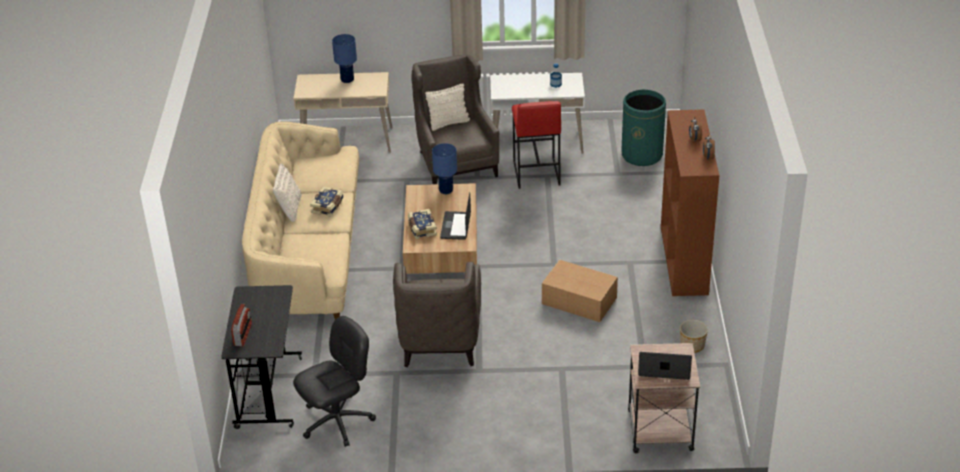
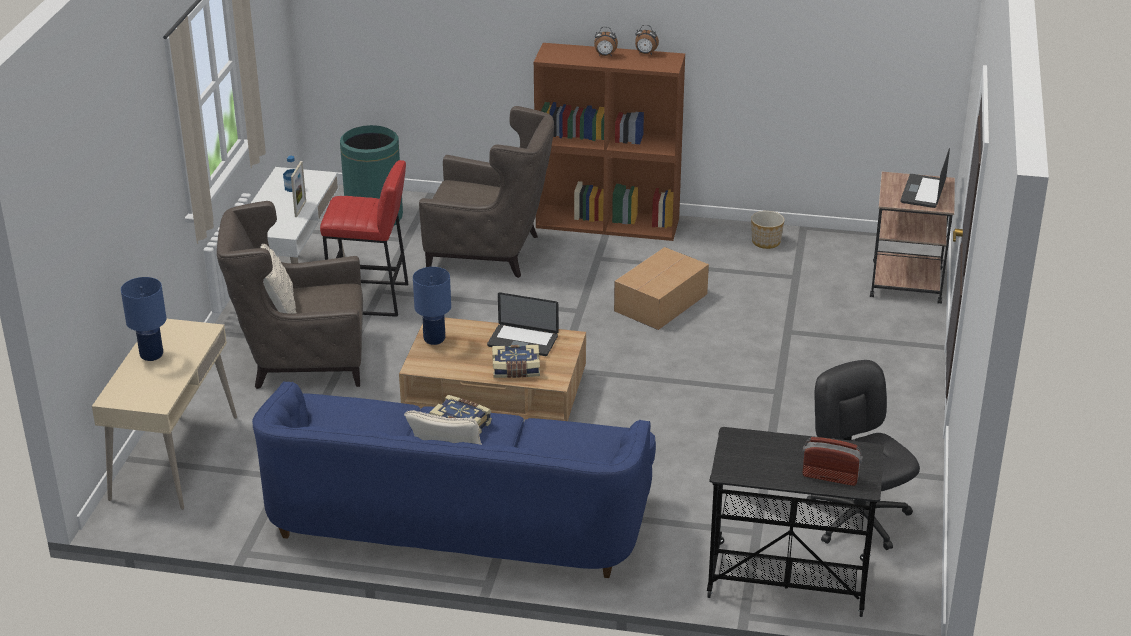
camera: 80 degrees left, 5 degrees down
beige sofa [242,121,359,319] -> blue sofa [252,381,656,578]
grey armchair [393,262,481,367] -> grey armchair moved to [419,106,554,278]
none -> picture frame [291,161,306,217]

